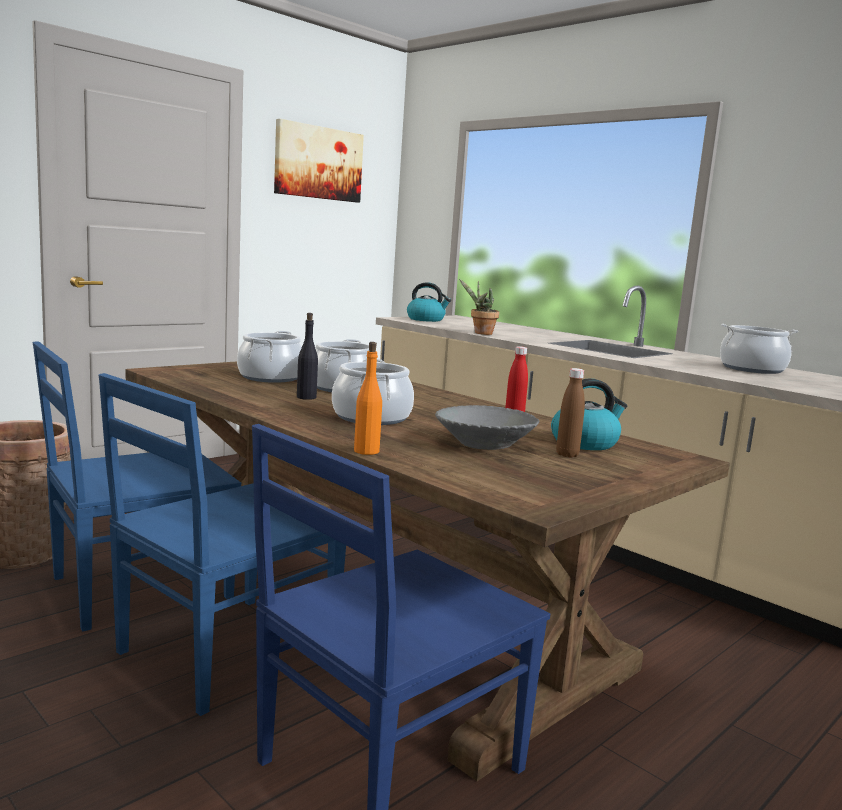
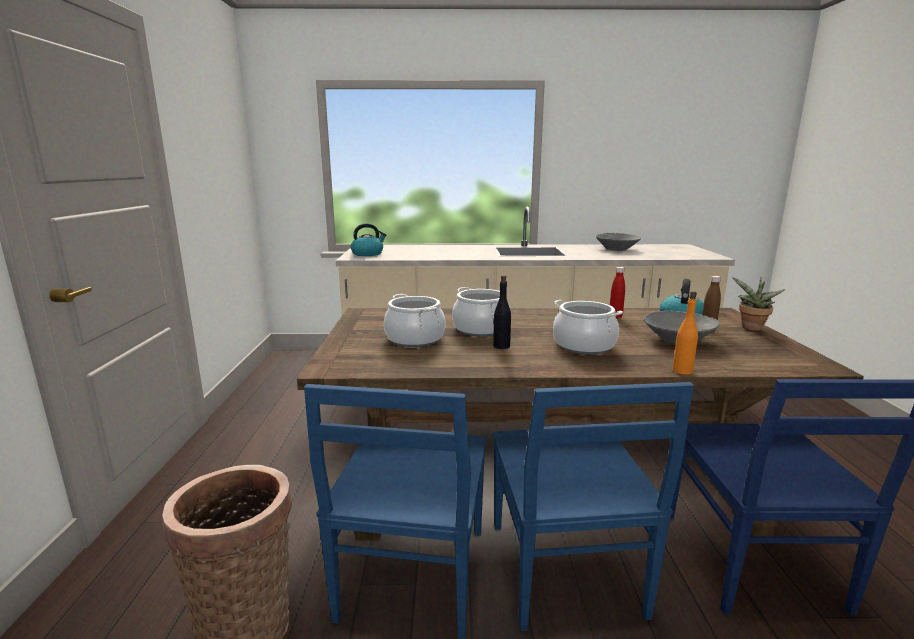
camera: 45 degrees left, 5 degrees up
picture [274,119,364,203] -> none
potted plant [459,279,499,335] -> potted plant moved to [732,277,786,331]
cooking pot [720,324,798,374] -> grey bowl [596,233,641,251]

